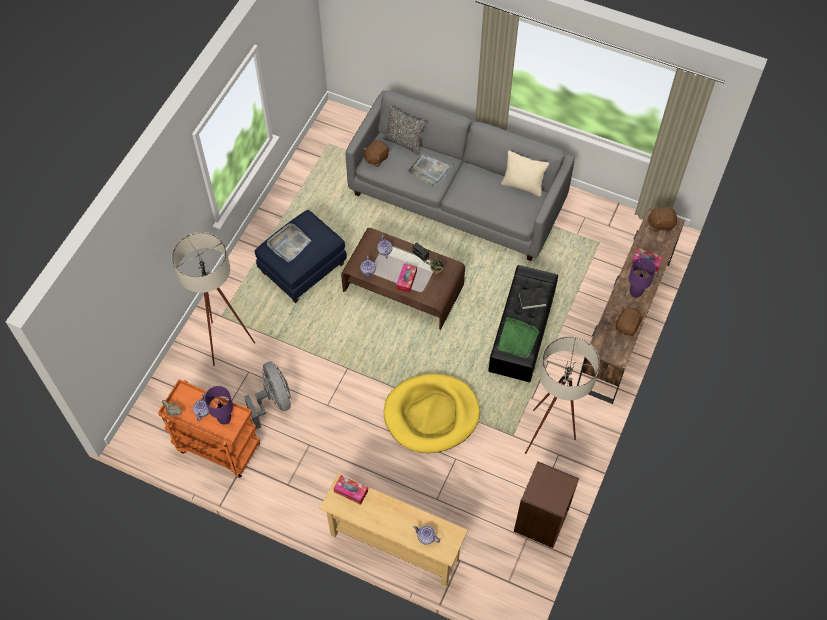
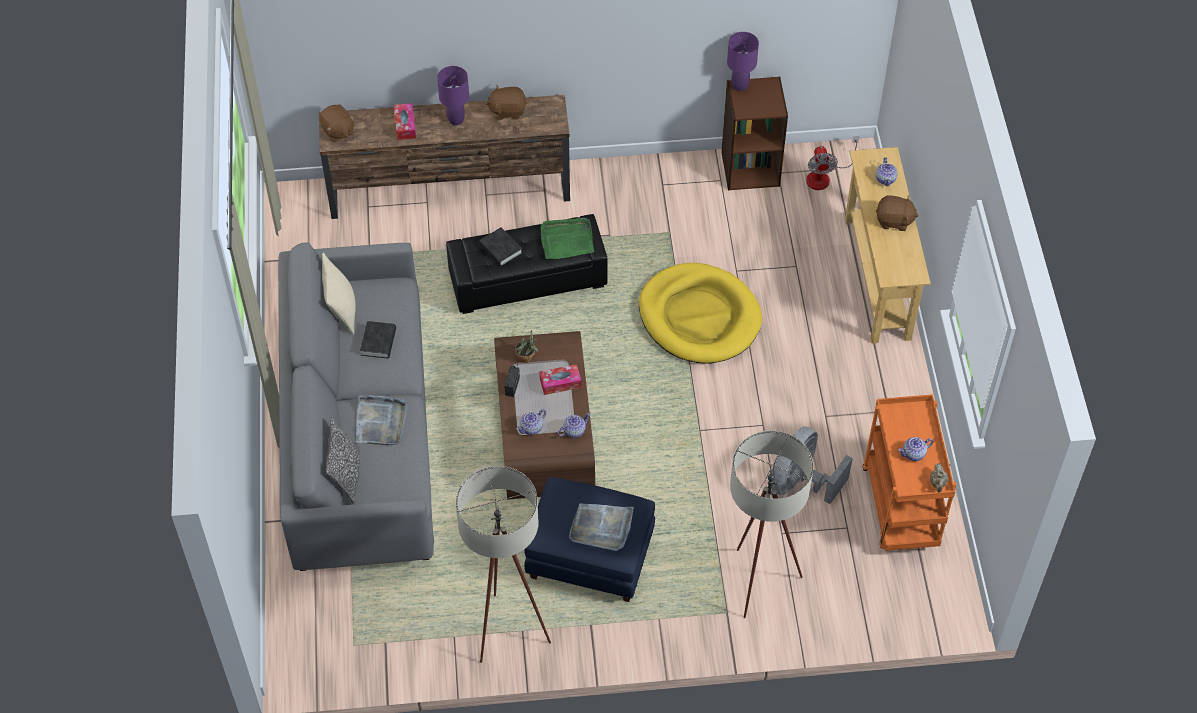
camera: 120 degrees left, 5 degrees down
purple table lamp [205,386,233,425] -> purple table lamp moved to [727,32,759,91]
tissue box [334,475,368,505] -> none
brown plush toy [363,140,389,167] -> brown plush toy moved to [876,195,919,231]
beige floor lamp [525,336,600,454] -> beige floor lamp moved to [456,466,551,663]
none -> black book [360,321,396,358]
none -> fan [806,136,859,190]

